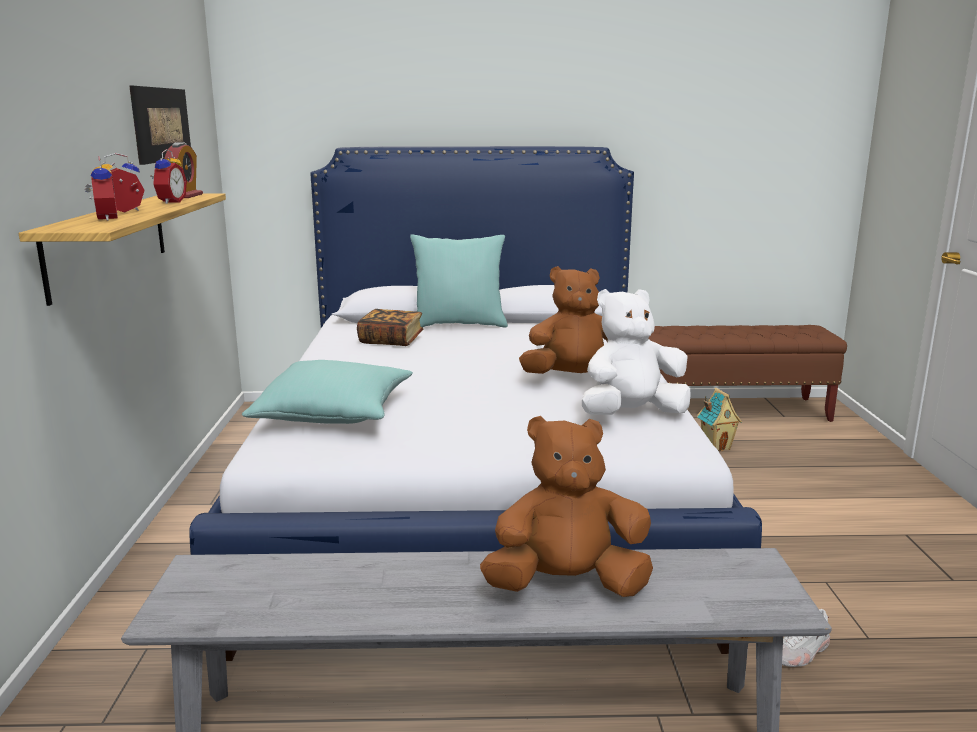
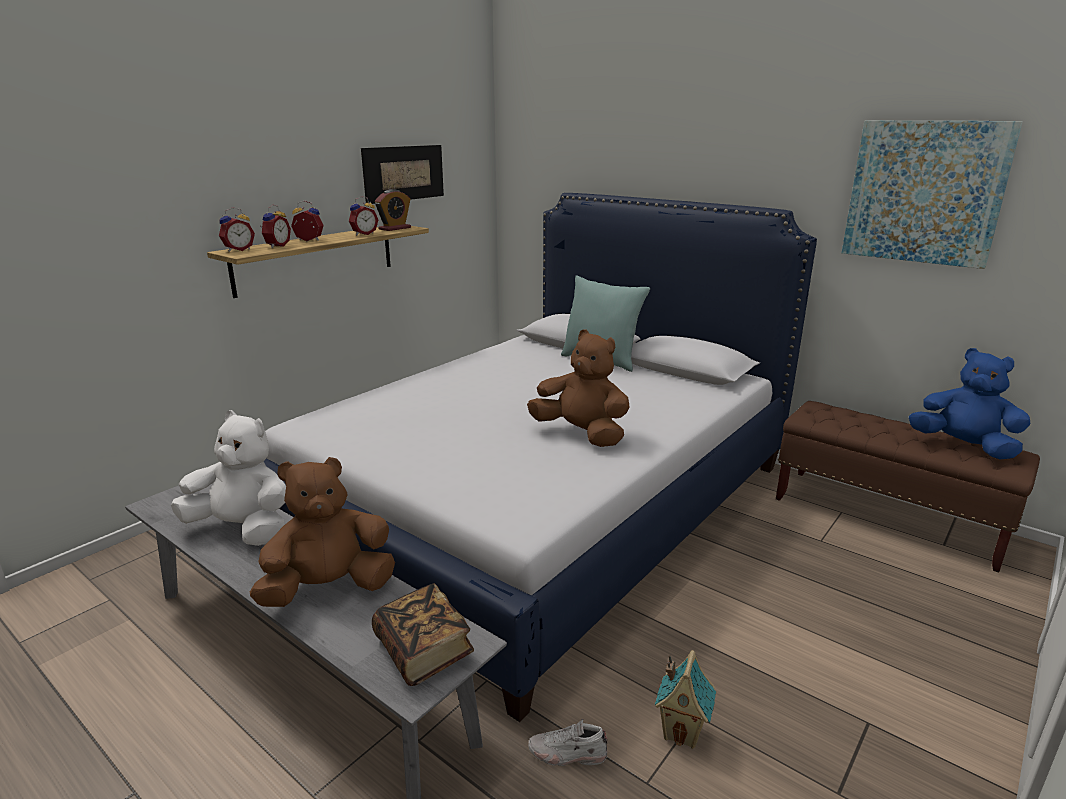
camera: 40 degrees right, 5 degrees up
turquoise pillow [242,360,413,424] -> none
book [357,309,424,346] -> book moved to [372,583,474,686]
brown plush toy [480,416,653,597] -> brown plush toy turned 60 degrees counterclockwise [250,457,395,607]
white plush toy [582,289,691,415] -> white plush toy moved to [171,410,286,546]
toy house [697,388,742,451] -> toy house moved to [655,650,716,749]
none -> alarm clock [219,207,255,252]
none -> picture [842,121,1023,269]
none -> blue plush toy [909,348,1030,459]

